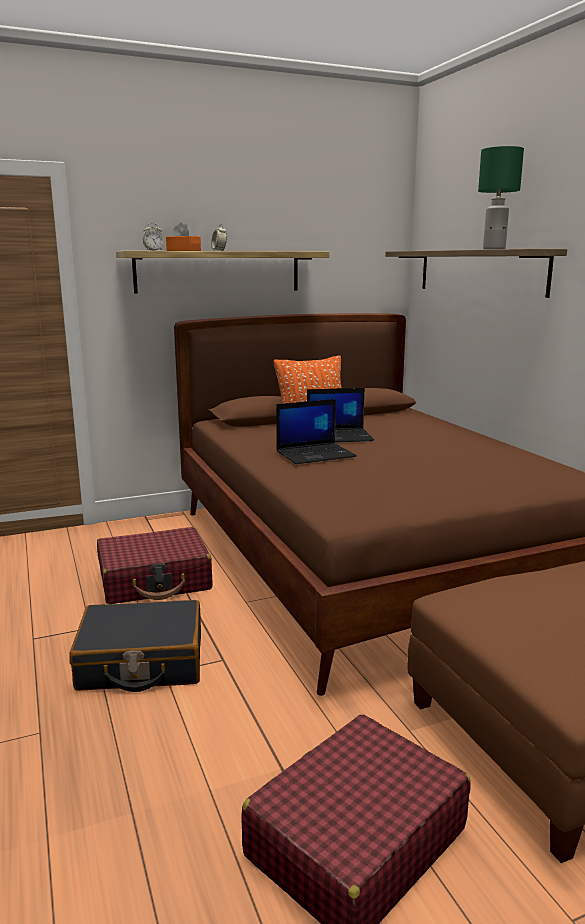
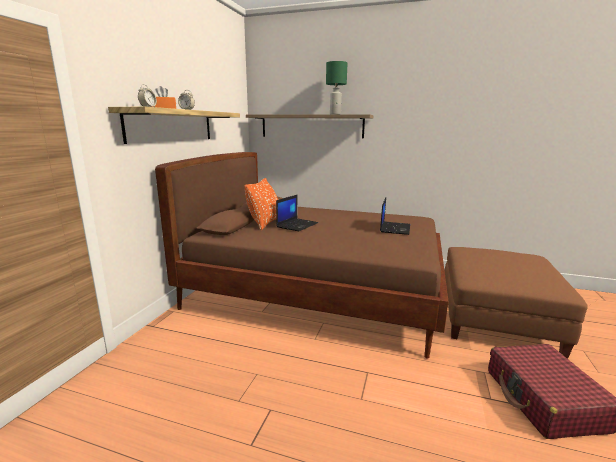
camera: 50 degrees left, 0 degrees up
black suitcase [69,600,201,692] -> none
red suitcase [97,527,212,604] -> none
laptop [276,399,357,464] -> laptop moved to [380,198,410,235]

